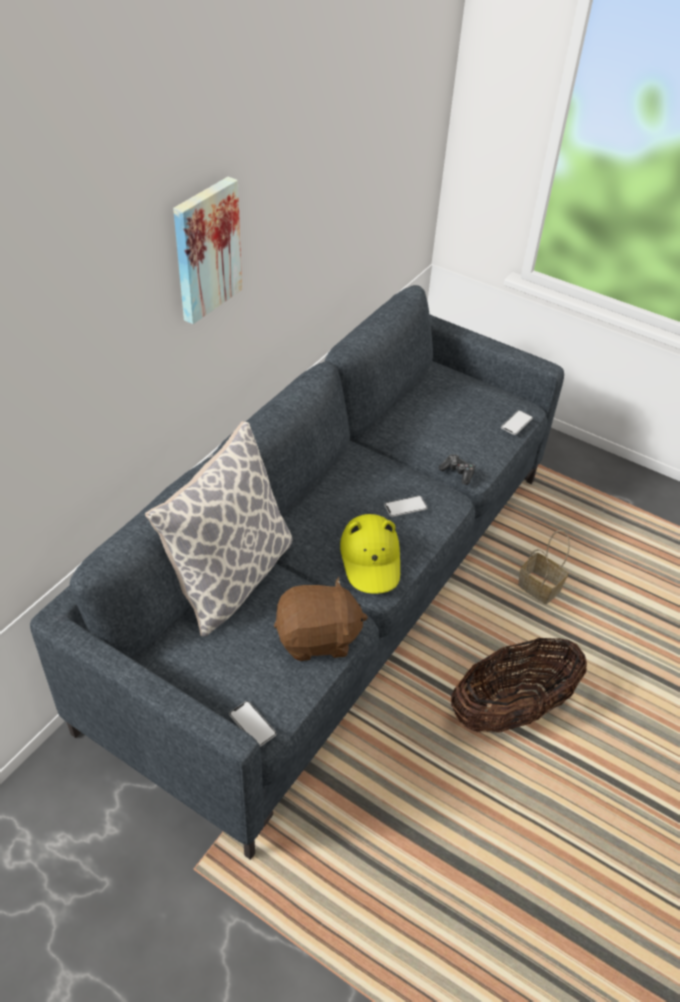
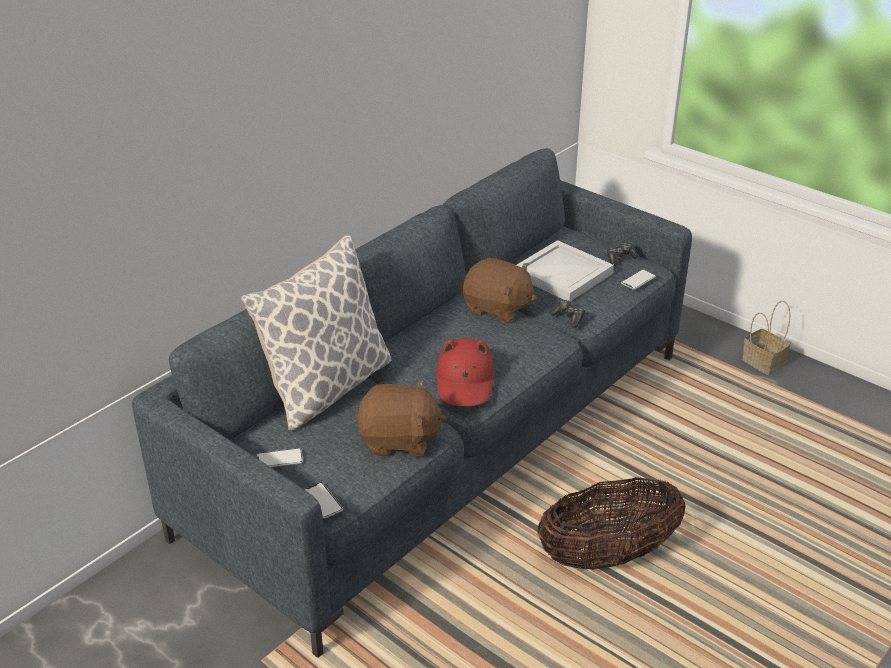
camera: 10 degrees right, 10 degrees down
picture [173,177,242,324] -> none
yellow hat [340,514,400,593] -> red hat [436,338,494,406]
phone [384,496,428,517] -> phone moved to [256,448,303,467]
basket [518,530,570,604] -> basket moved to [742,301,791,375]
none -> brown plush toy [463,258,537,323]
none -> white tray [516,240,614,301]
none -> game controller [607,243,639,266]

